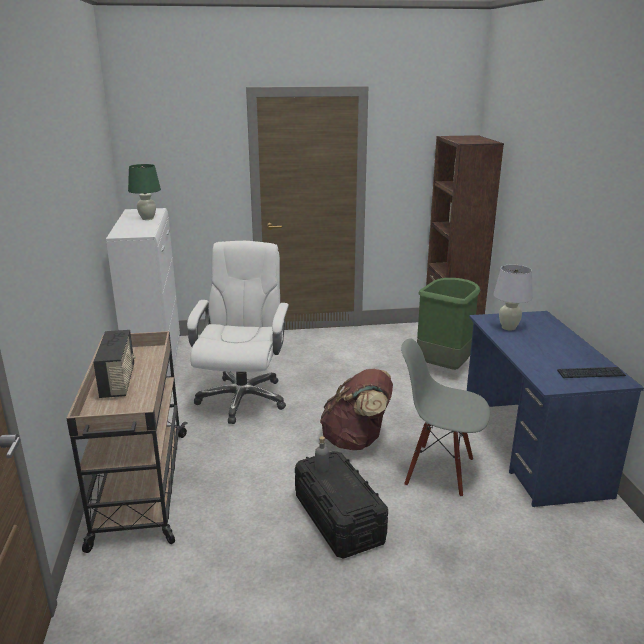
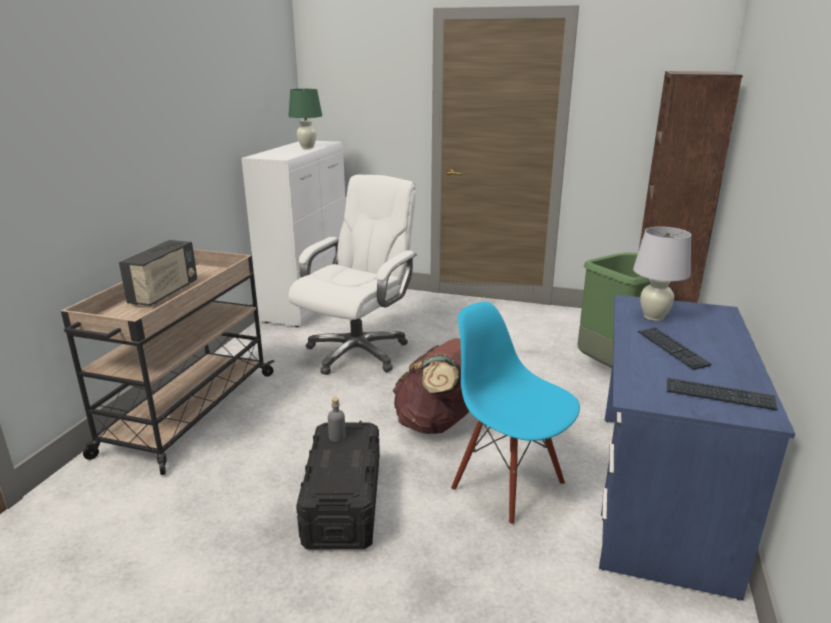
camera: 25 degrees right, 0 degrees up
grey chair [401,338,490,497] -> blue chair [451,302,580,525]
none -> keyboard [638,327,712,370]

